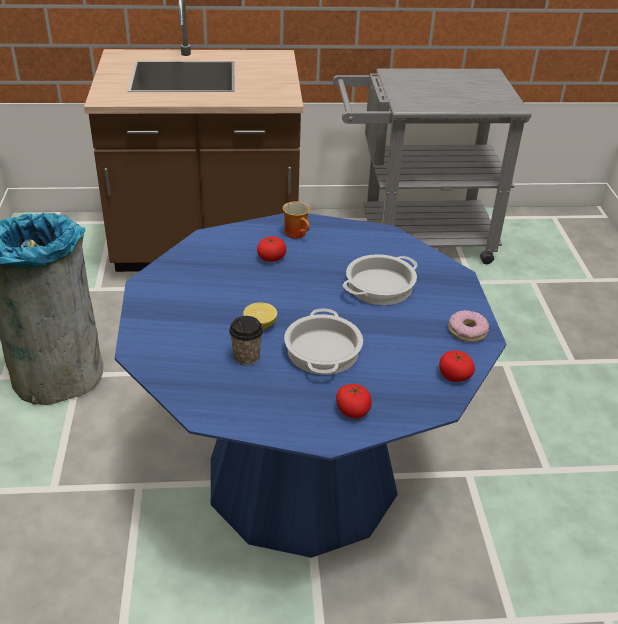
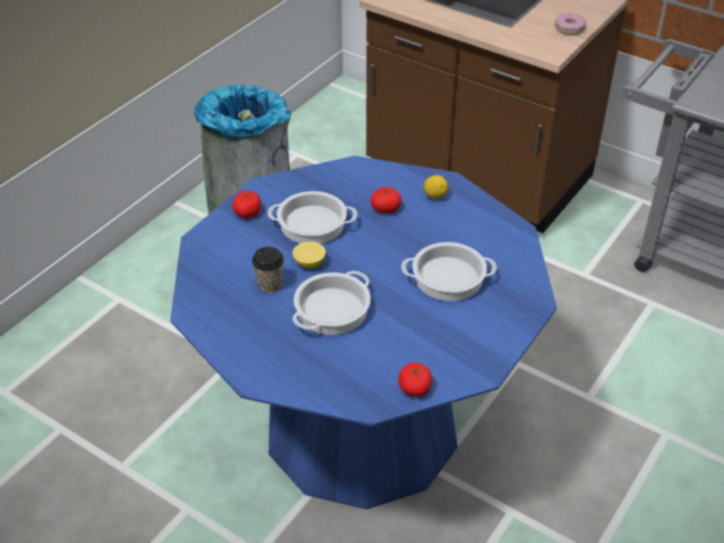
camera: 40 degrees right, 5 degrees up
mug [283,201,310,239] -> lemon [424,175,448,199]
tomato [336,384,372,418] -> tomato moved to [233,191,261,218]
donut [448,310,489,342] -> donut moved to [555,13,586,35]
none -> cooking pot [268,191,357,244]

